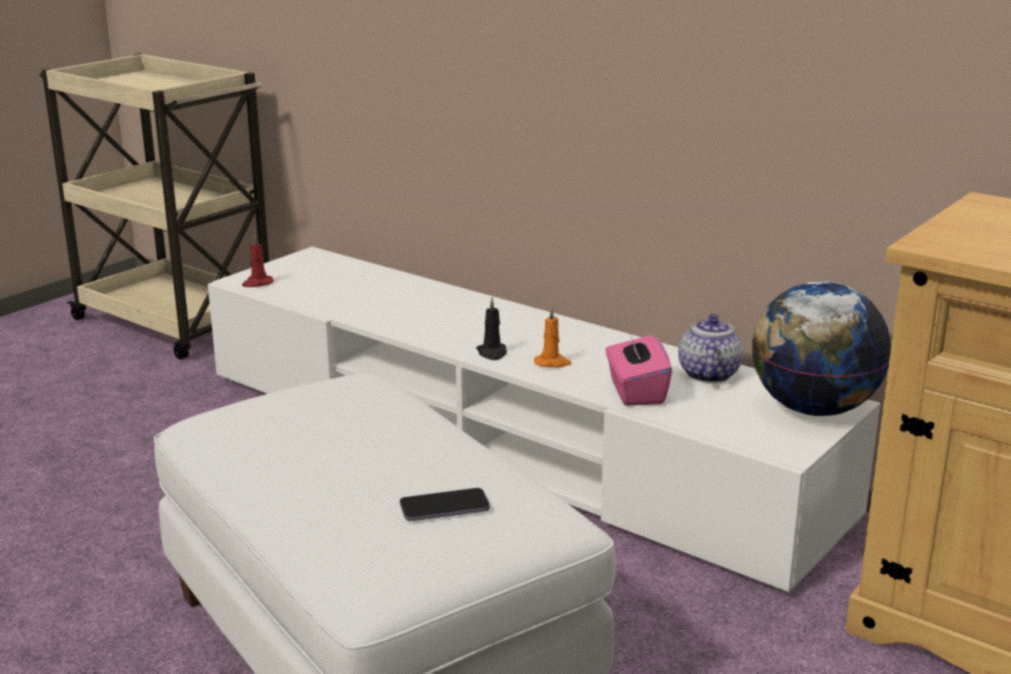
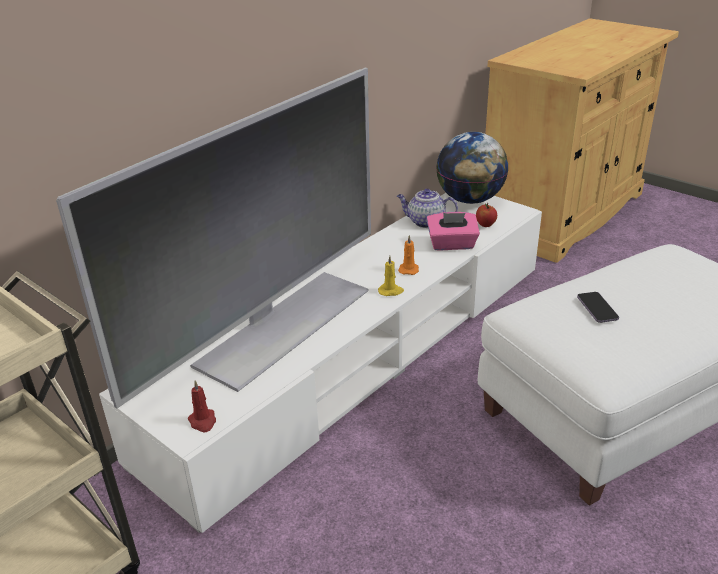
camera: 85 degrees left, 10 degrees up
phone [400,488,490,521] -> phone moved to [577,292,619,323]
black candle [476,298,507,360] -> yellow candle [378,256,404,296]
none -> television [56,68,371,408]
none -> apple [476,203,497,227]

